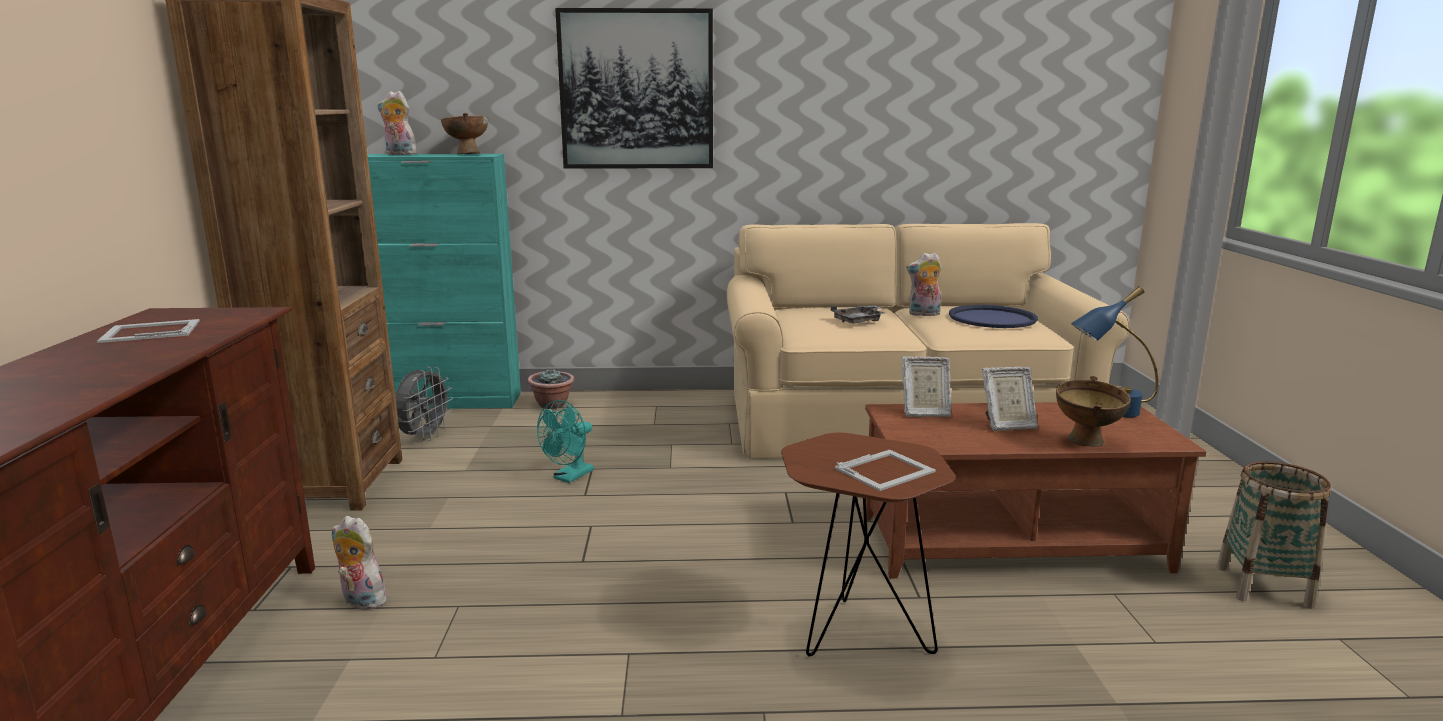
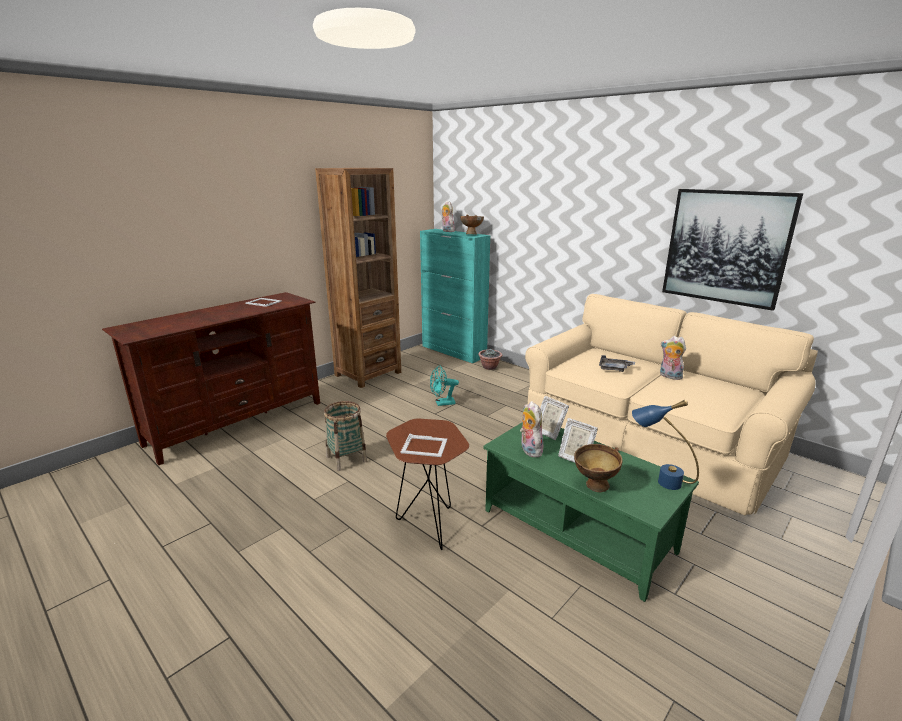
camera: 45 degrees right, 5 degrees up
plush toy [331,516,388,610] -> plush toy moved to [520,401,543,457]
grey fan [395,367,453,441] -> none
picture [555,8,713,169] -> picture moved to [662,189,803,311]
brown coffee table [865,402,1207,578] -> green coffee table [483,422,699,602]
blue tray [949,305,1038,328] -> none
basket [1217,461,1331,609] -> basket moved to [324,401,367,471]

